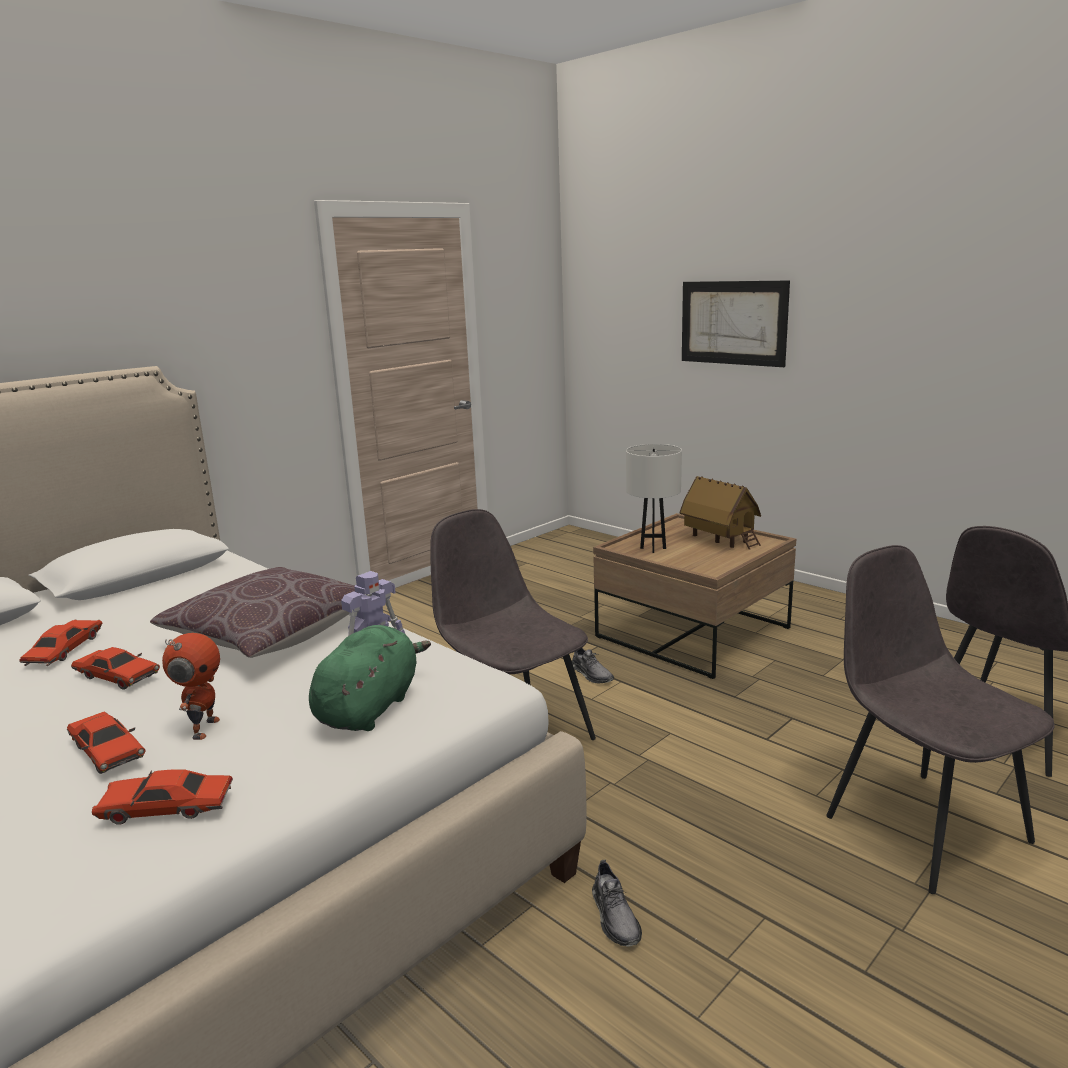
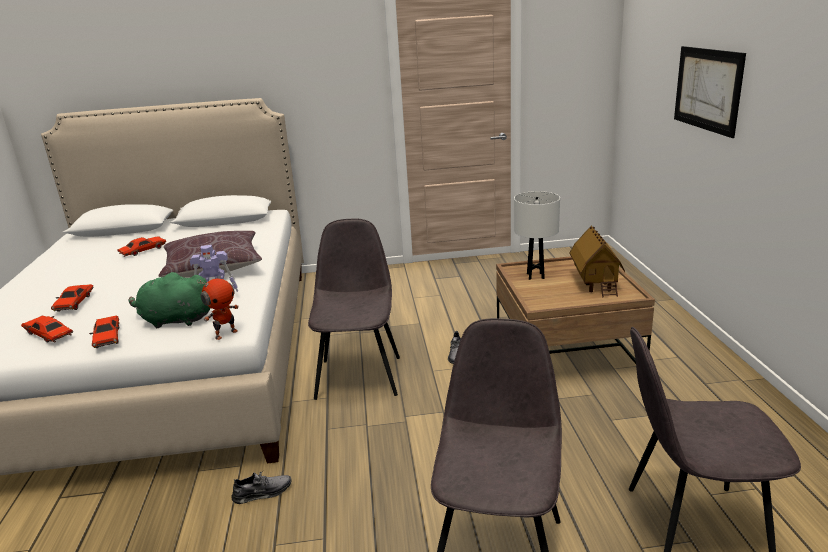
camera: 40 degrees right, 5 degrees up
red toy car [71,647,160,690] -> red toy car moved to [89,315,119,348]
toy robot [162,633,220,740] -> toy robot moved to [197,278,239,340]
green plush toy [309,625,431,731] -> green plush toy turned 150 degrees counterclockwise [129,272,210,328]
grey shoe [592,860,642,947] -> grey shoe turned 135 degrees counterclockwise [231,471,292,504]

